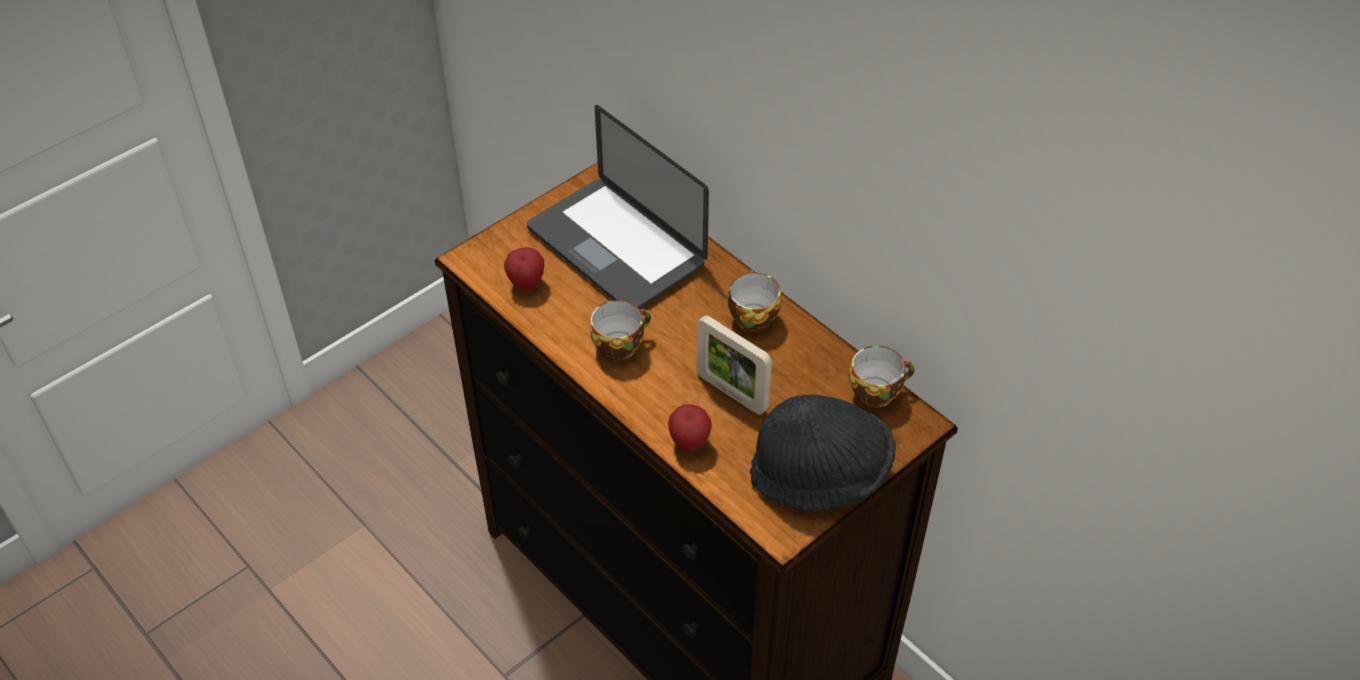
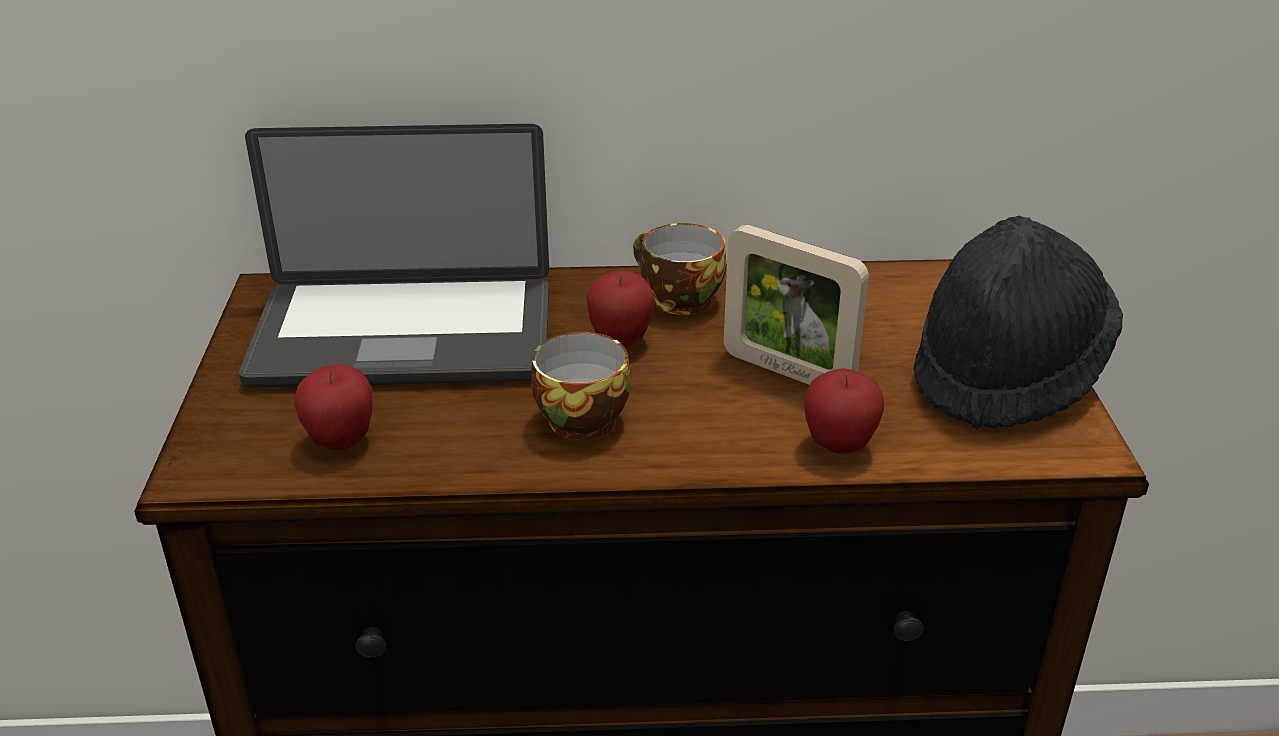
camera: 50 degrees left, 15 degrees down
picture frame [696,315,772,415] -> picture frame turned 45 degrees clockwise [724,225,869,385]
cup [849,345,915,408] -> none
none -> apple [586,270,655,347]

